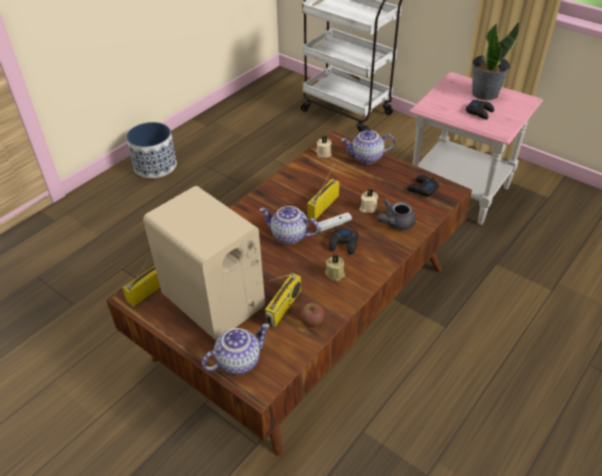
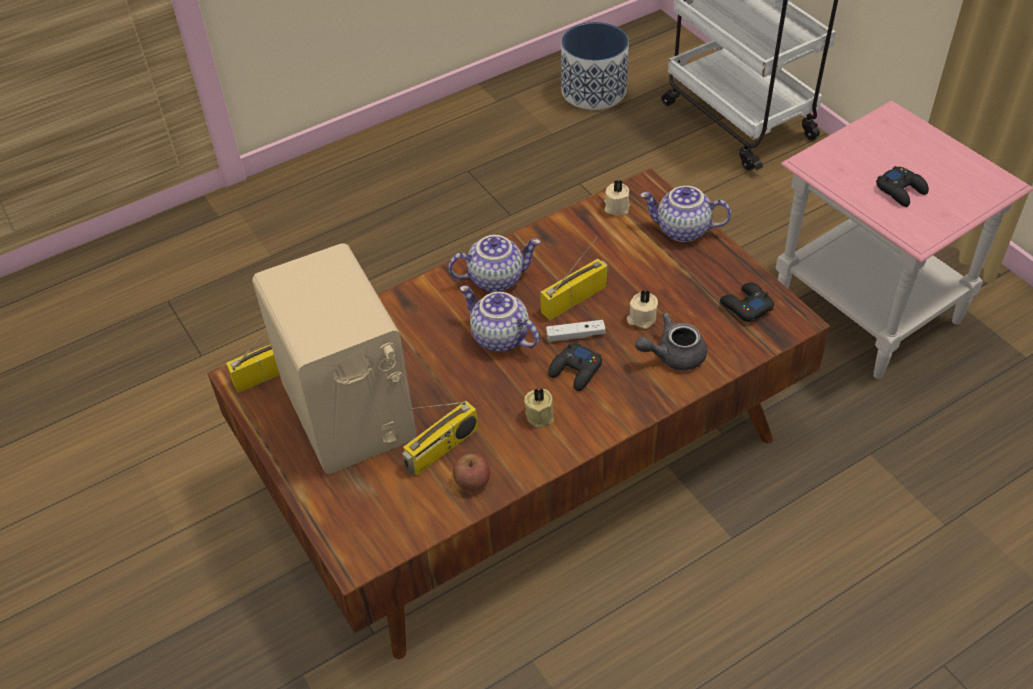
camera: 20 degrees right, 5 degrees up
planter [126,122,177,178] -> planter moved to [561,22,629,110]
teapot [202,324,270,374] -> teapot moved to [449,235,541,292]
potted plant [472,22,520,100] -> none

